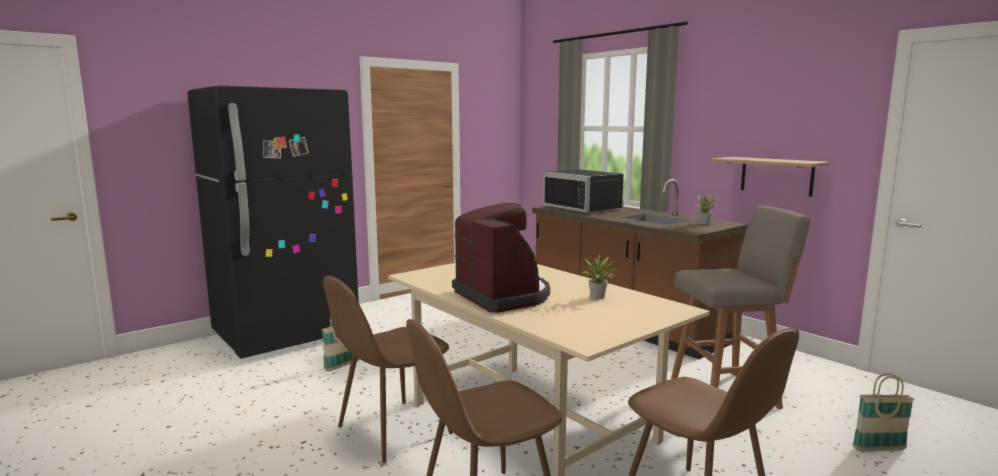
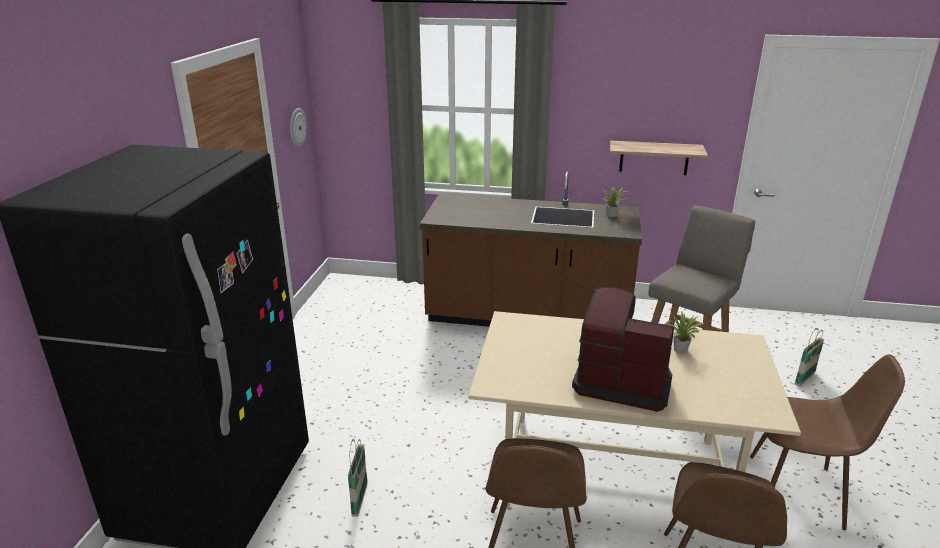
camera: 40 degrees left, 15 degrees up
black microwave [543,169,624,213] -> none
none -> wall clock [290,108,307,148]

